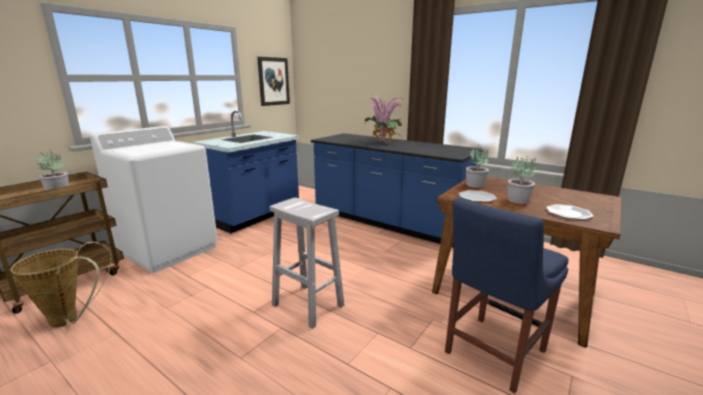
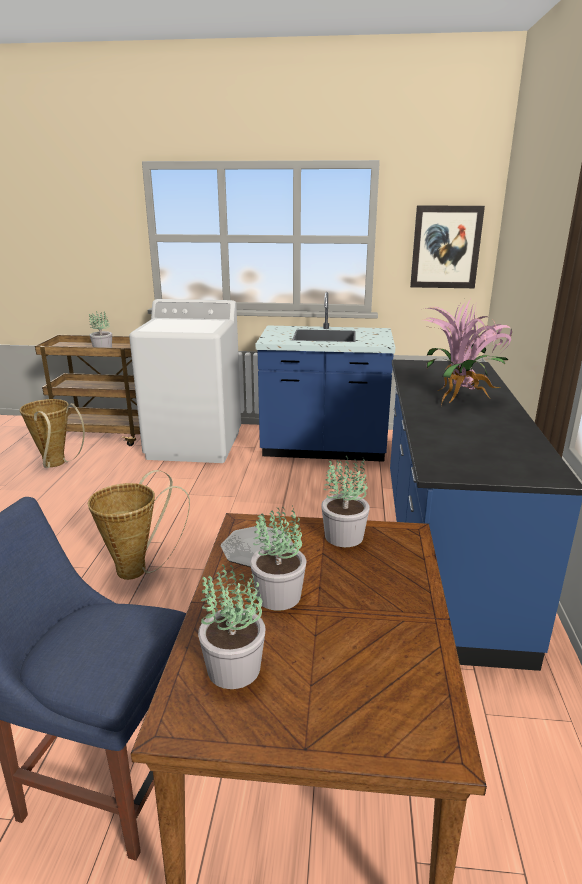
camera: 60 degrees right, 5 degrees up
white stool [270,197,344,329] -> basket [88,470,190,580]
plate [546,204,594,220] -> potted plant [198,564,265,689]

